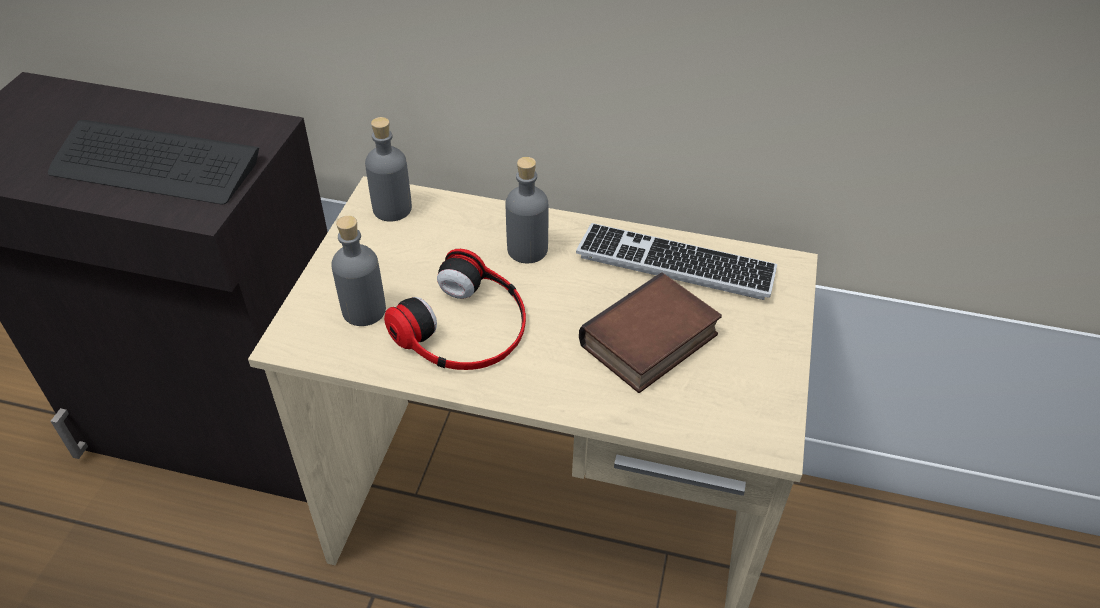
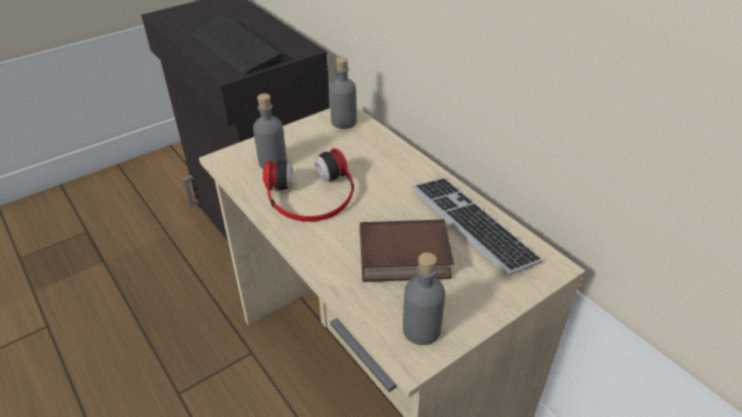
camera: 40 degrees right, 5 degrees down
grey bottle [506,157,548,263] -> grey bottle moved to [403,252,445,345]

